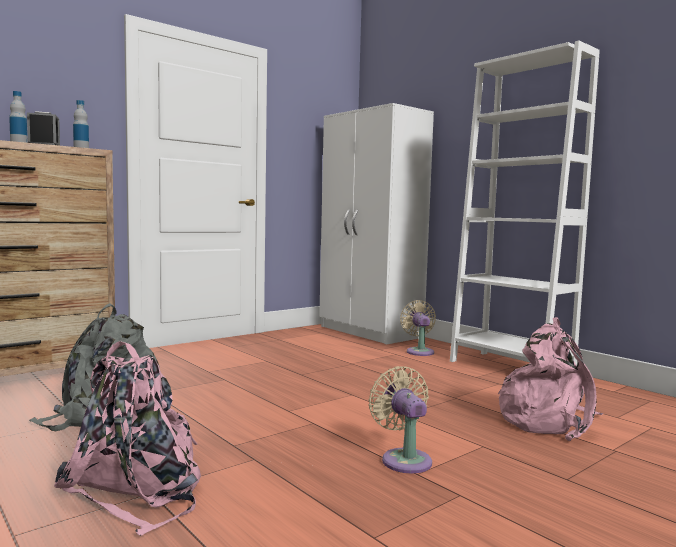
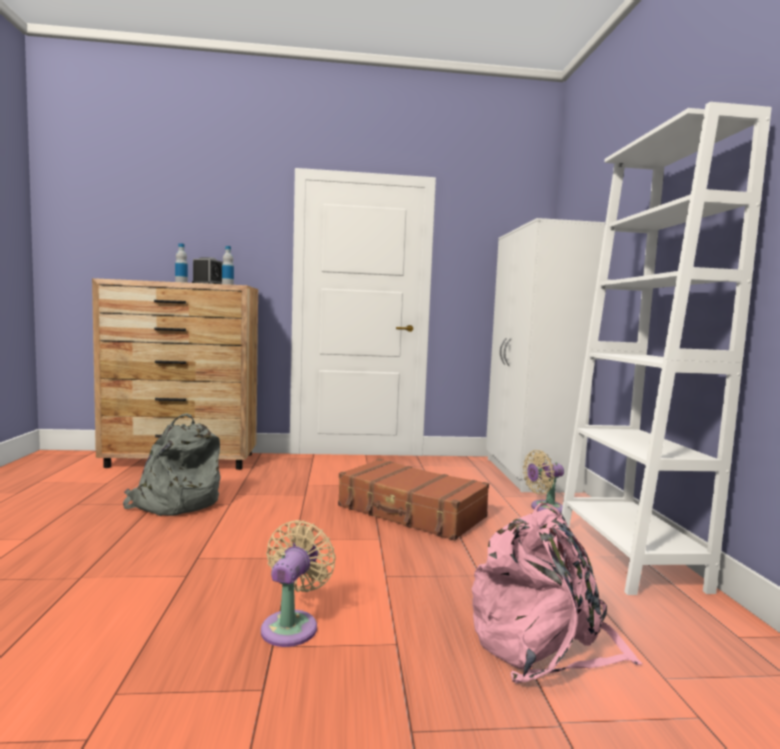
camera: 35 degrees right, 0 degrees up
pink backpack [54,341,201,536] -> none
beige fan [400,300,436,356] -> beige fan turned 135 degrees counterclockwise [523,450,564,513]
none -> brown suitcase [338,459,489,541]

